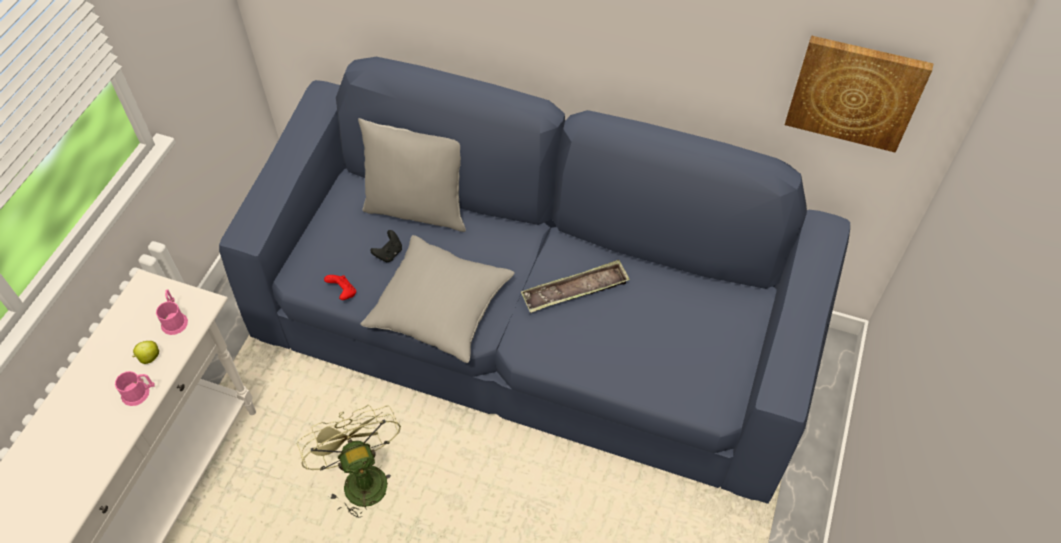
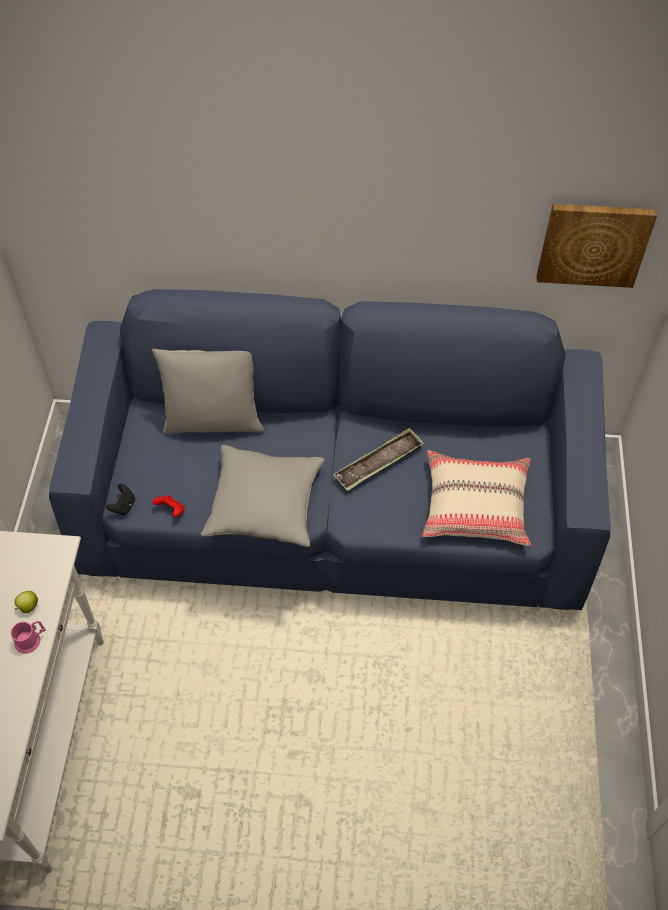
camera: 15 degrees left, 0 degrees up
pink mug [156,290,188,335] -> none
green fan [297,405,401,518] -> none
black game controller [370,230,402,263] -> black game controller moved to [106,484,135,515]
none -> beige pillow [422,451,531,546]

